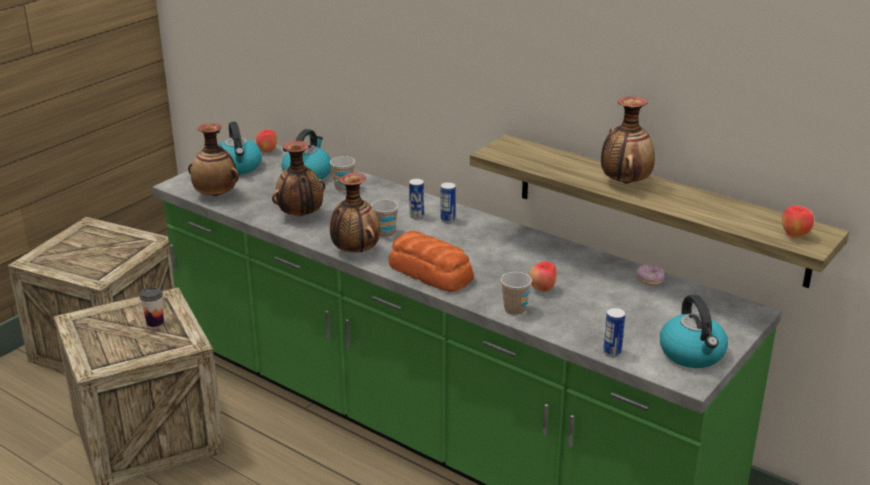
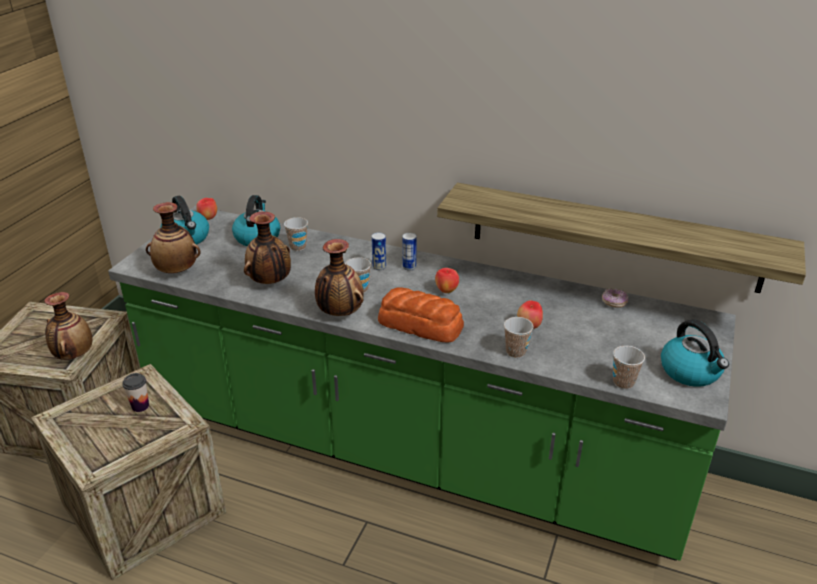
camera: 15 degrees left, 5 degrees up
vase [601,97,655,184] -> vase moved to [44,292,92,360]
can [603,308,625,357] -> cup [613,346,645,389]
apple [782,206,814,238] -> apple moved to [435,268,459,293]

